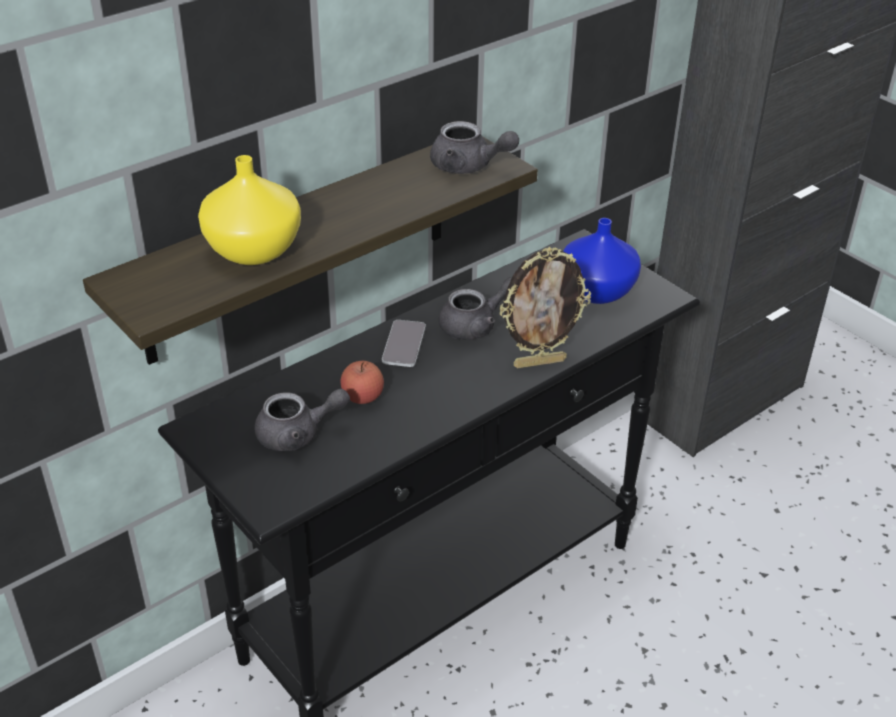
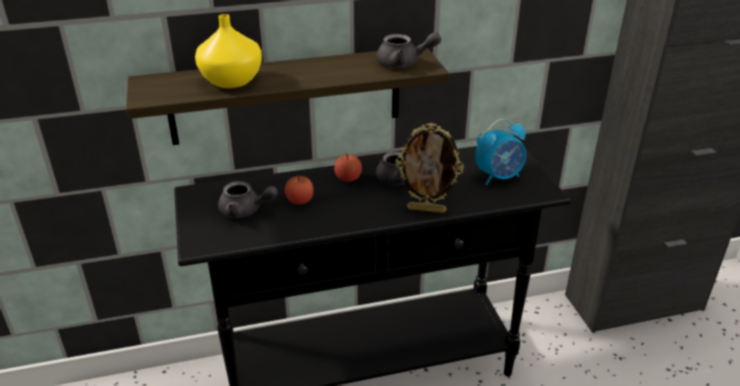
camera: 25 degrees right, 5 degrees down
phone [382,320,426,367] -> apple [334,153,362,182]
grey teapot [430,121,519,174] -> grey teapot turned 45 degrees counterclockwise [376,32,441,68]
blue vase [564,218,641,304] -> alarm clock [475,119,526,186]

